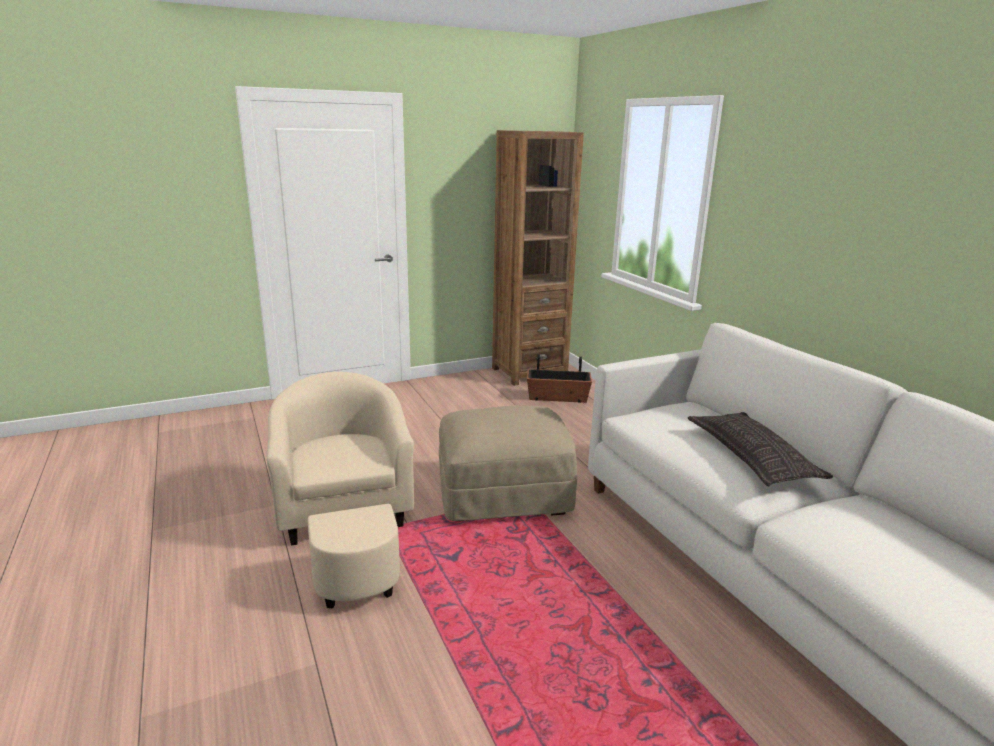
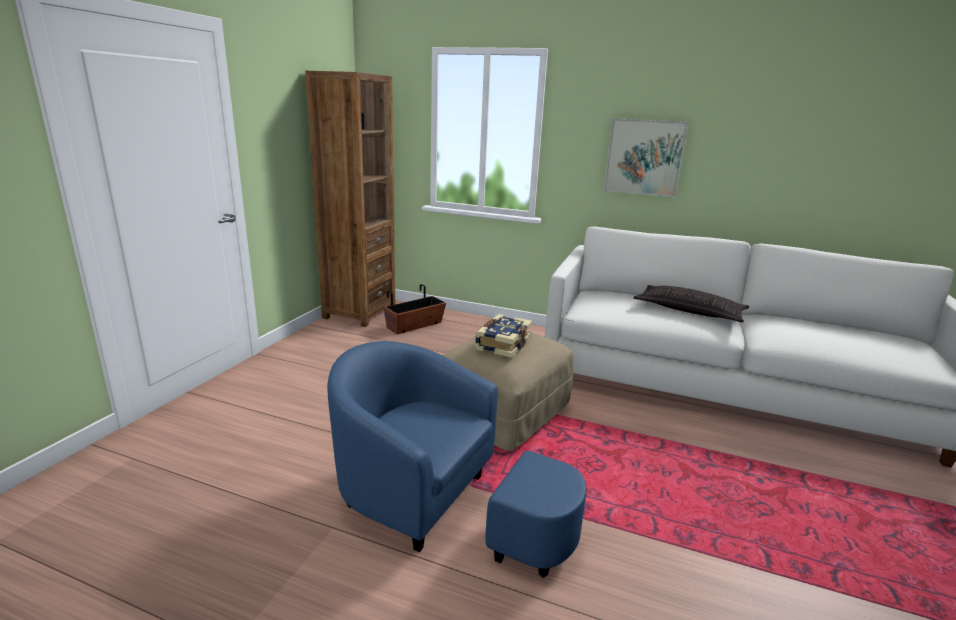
camera: 45 degrees left, 0 degrees up
beige armchair [266,372,414,608] -> blue armchair [327,341,586,578]
none -> book [475,314,532,358]
none -> picture [604,118,689,197]

